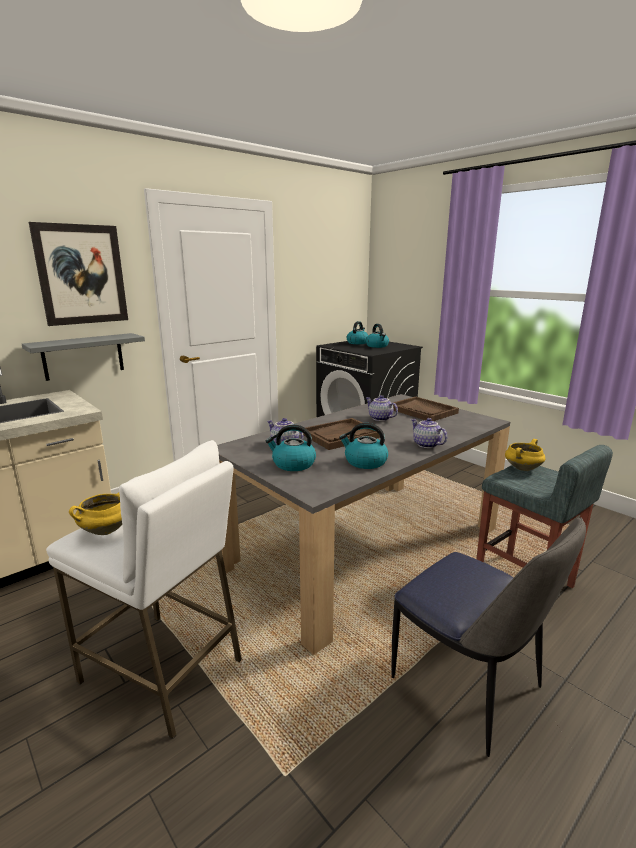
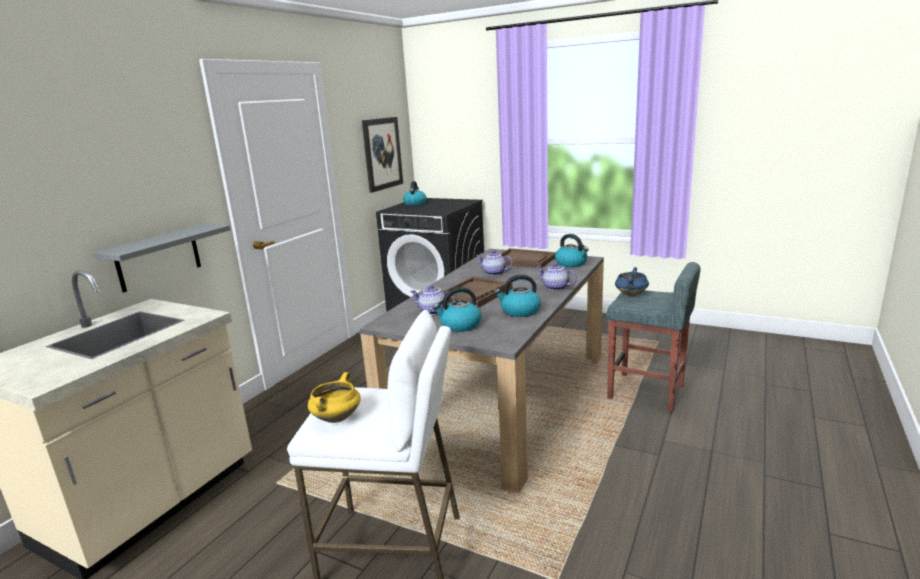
camera: 20 degrees left, 0 degrees up
picture [29,222,128,326] -> picture moved to [362,117,403,193]
kettle [366,324,389,348] -> kettle moved to [555,234,589,267]
chair [392,517,586,757] -> none
yellow cooking pot [505,439,546,471] -> blue cooking pot [615,267,649,296]

